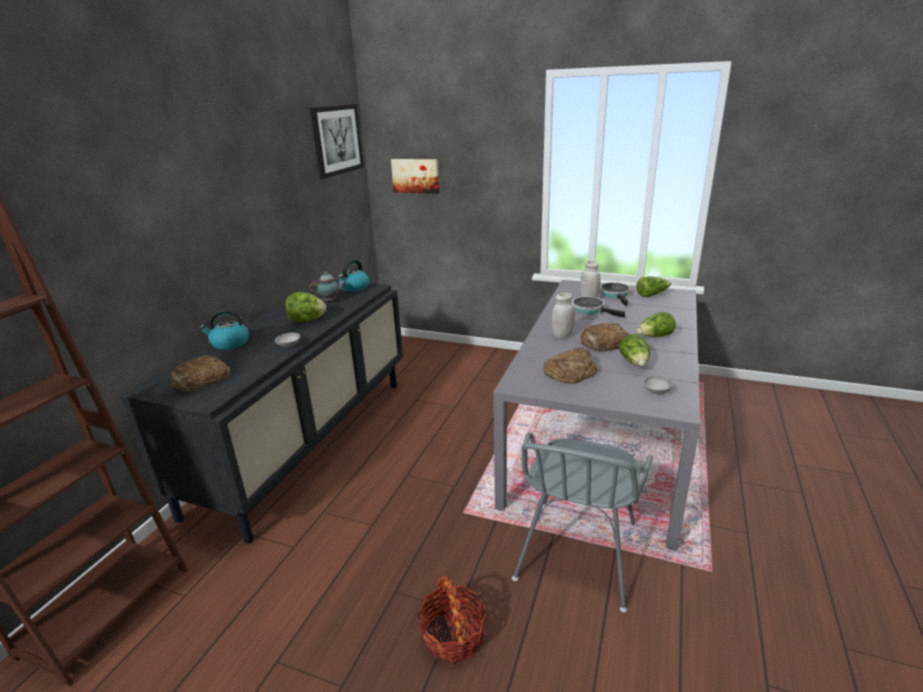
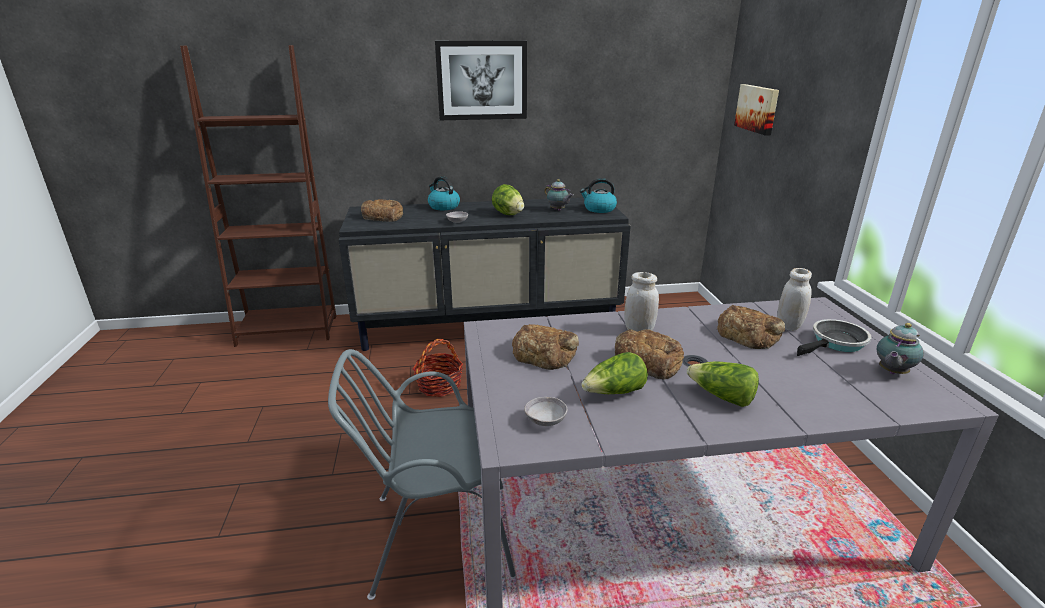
camera: 60 degrees right, 0 degrees up
picture [310,104,364,179] -> picture moved to [435,41,527,120]
basket [417,574,488,663] -> basket moved to [413,339,463,397]
frying pan [572,296,625,318] -> bread [717,305,785,349]
lettuce [636,276,671,297] -> teapot [877,323,924,374]

